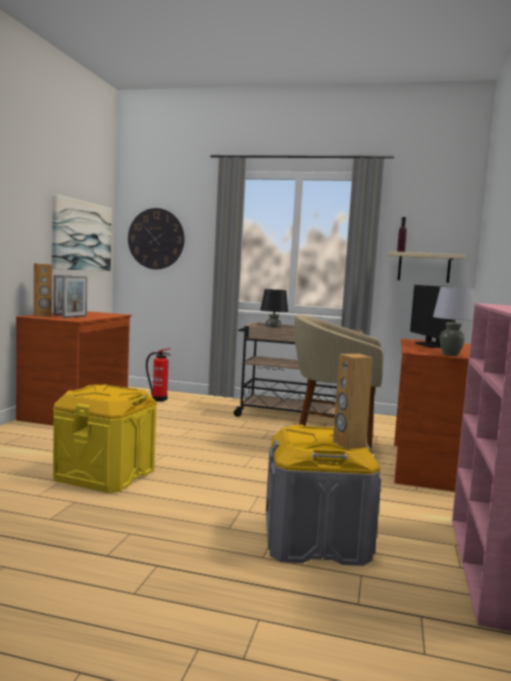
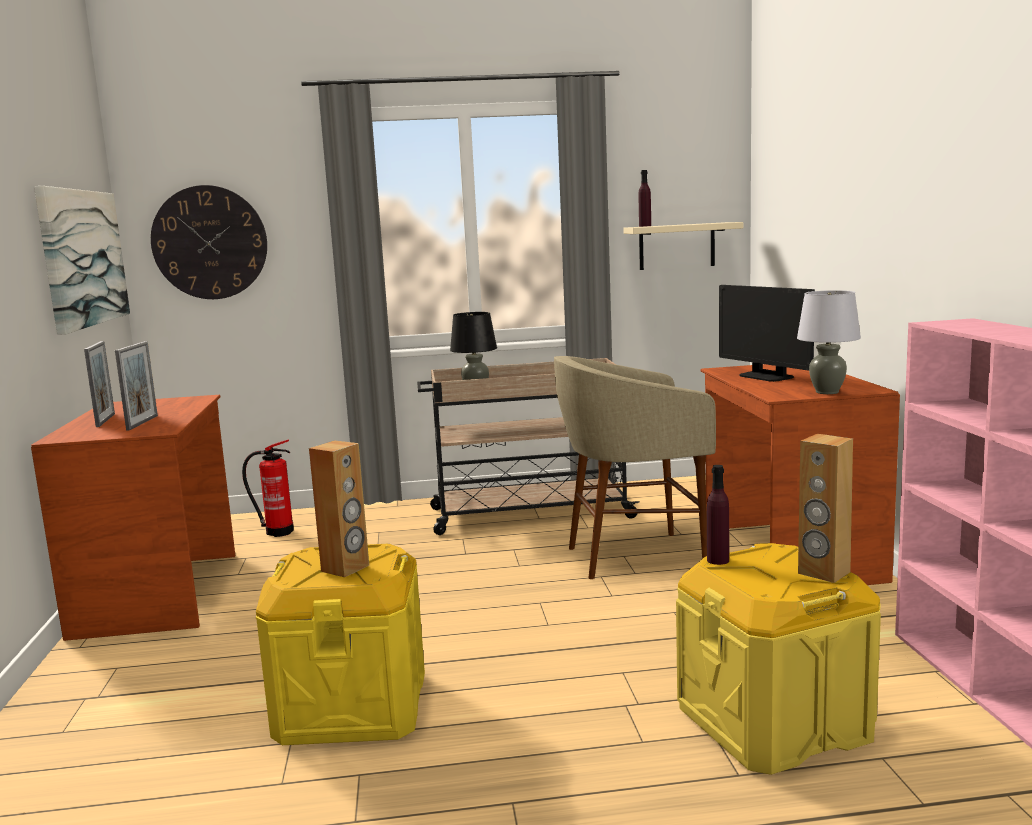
camera: 20 degrees left, 5 degrees up
brown speaker [34,263,52,317] -> brown speaker moved to [309,440,369,577]
grey storage box [266,425,381,566] -> yellow storage box [676,543,881,775]
none -> purple bottle [707,465,729,565]

